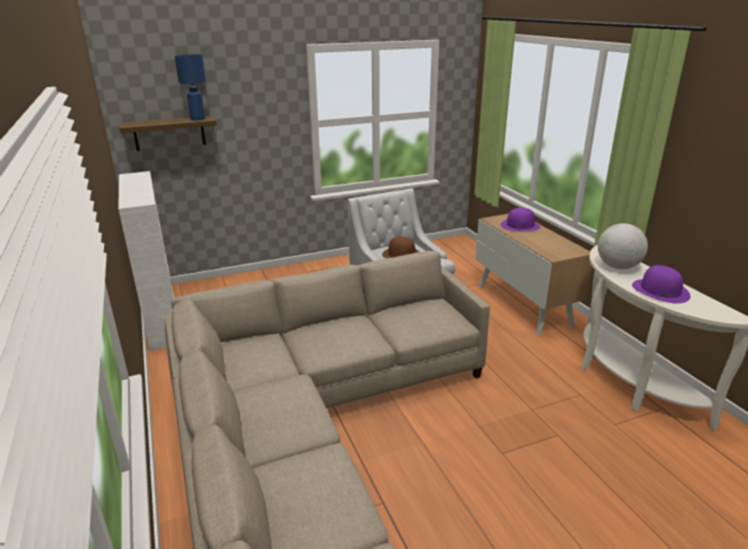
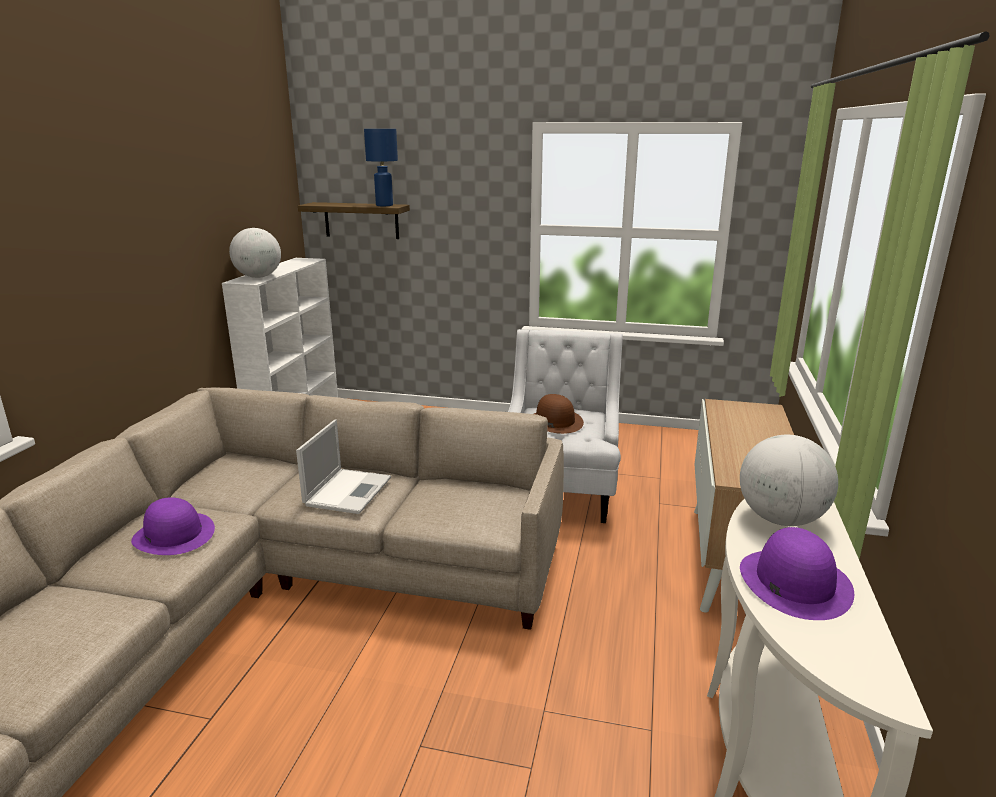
camera: 35 degrees right, 5 degrees down
purple hat [500,208,540,231] -> purple hat moved to [131,497,215,555]
none -> globe [229,228,281,278]
none -> laptop [296,419,391,514]

